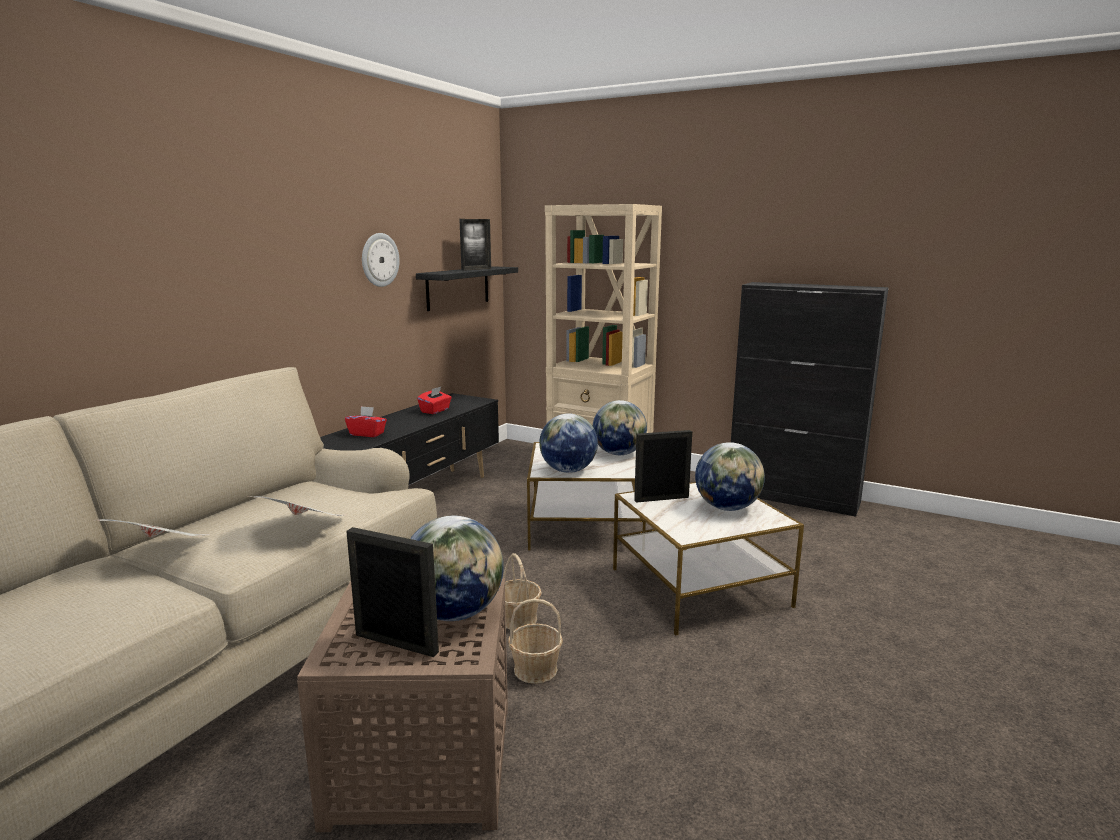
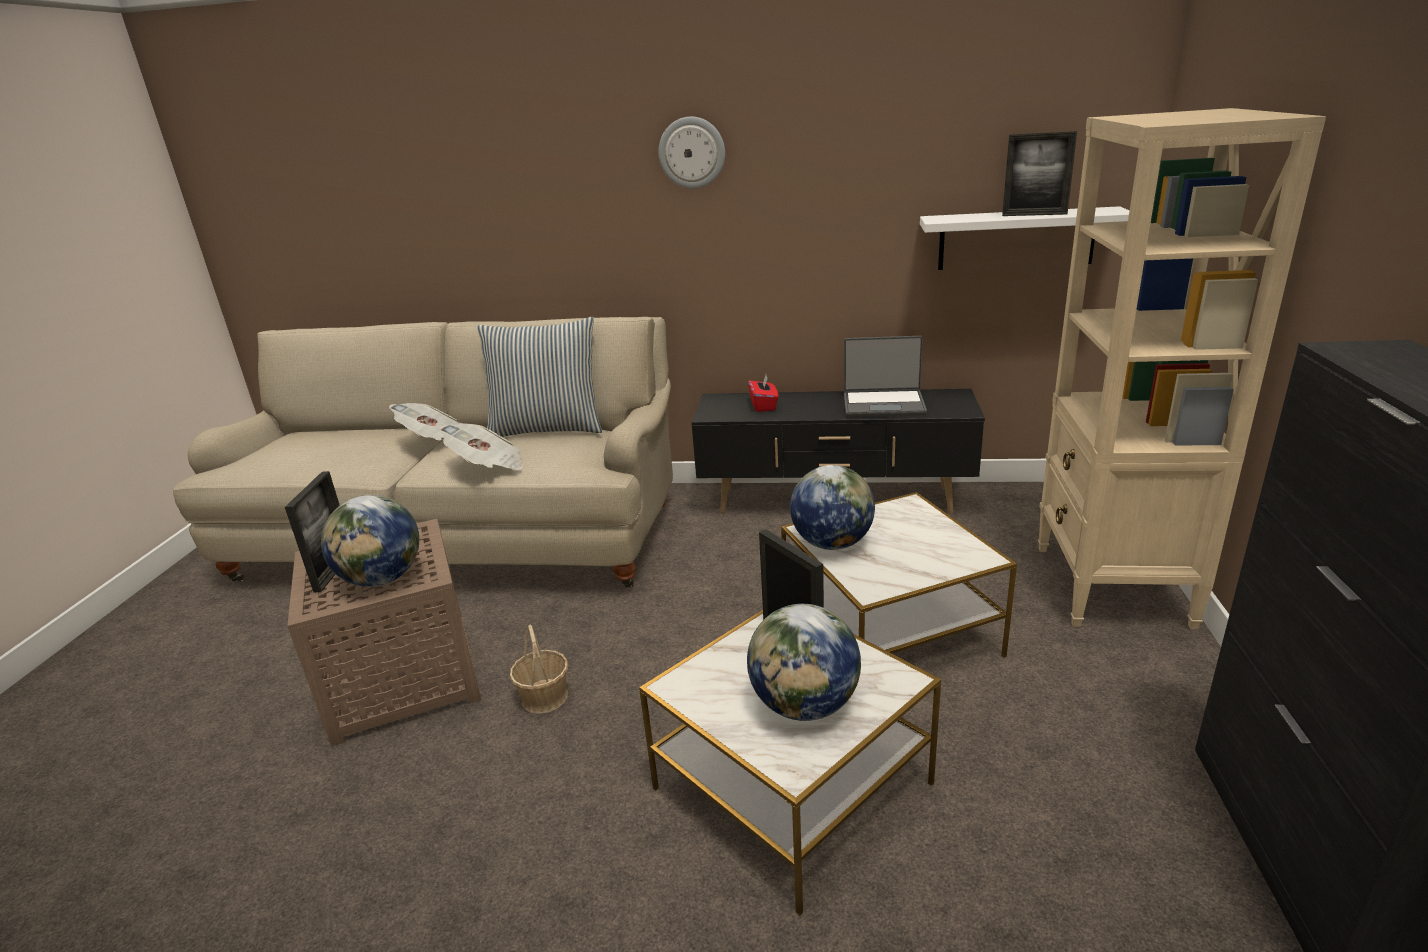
camera: 70 degrees right, 10 degrees up
wall clock [362,233,400,287] -> wall clock moved to [658,117,725,189]
black shelf [416,266,518,311] -> white shelf [920,206,1129,270]
red tissue box [417,387,452,414] -> laptop [844,336,927,417]
basket [503,553,542,630] -> none
globe [593,400,647,455] -> none
none -> pillow [477,317,602,437]

